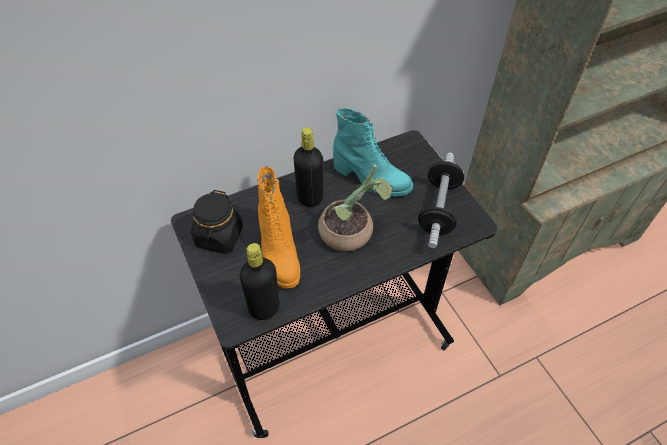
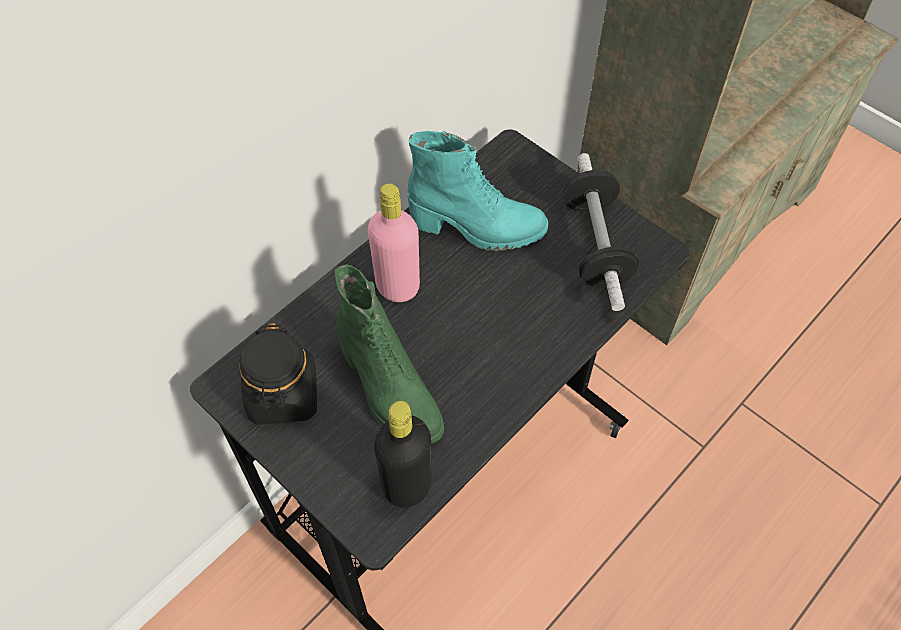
camera: 20 degrees left, 5 degrees up
orange boot [257,166,300,289] -> green boot [335,264,444,444]
black bottle [294,127,323,207] -> pink bottle [368,183,420,302]
potted plant [318,165,394,252] -> none

